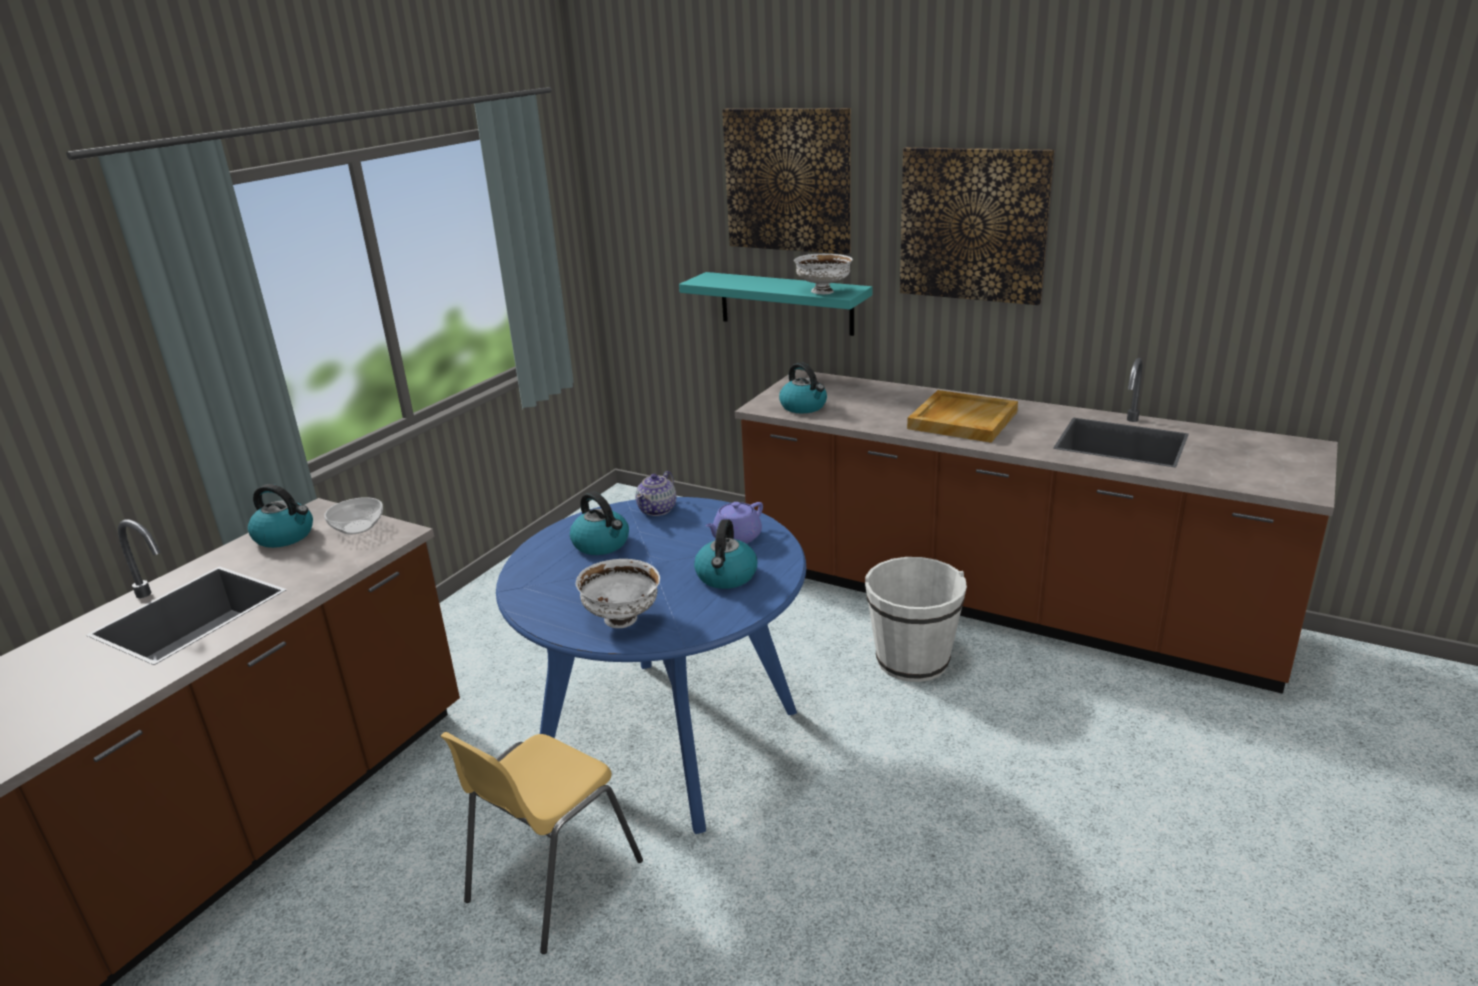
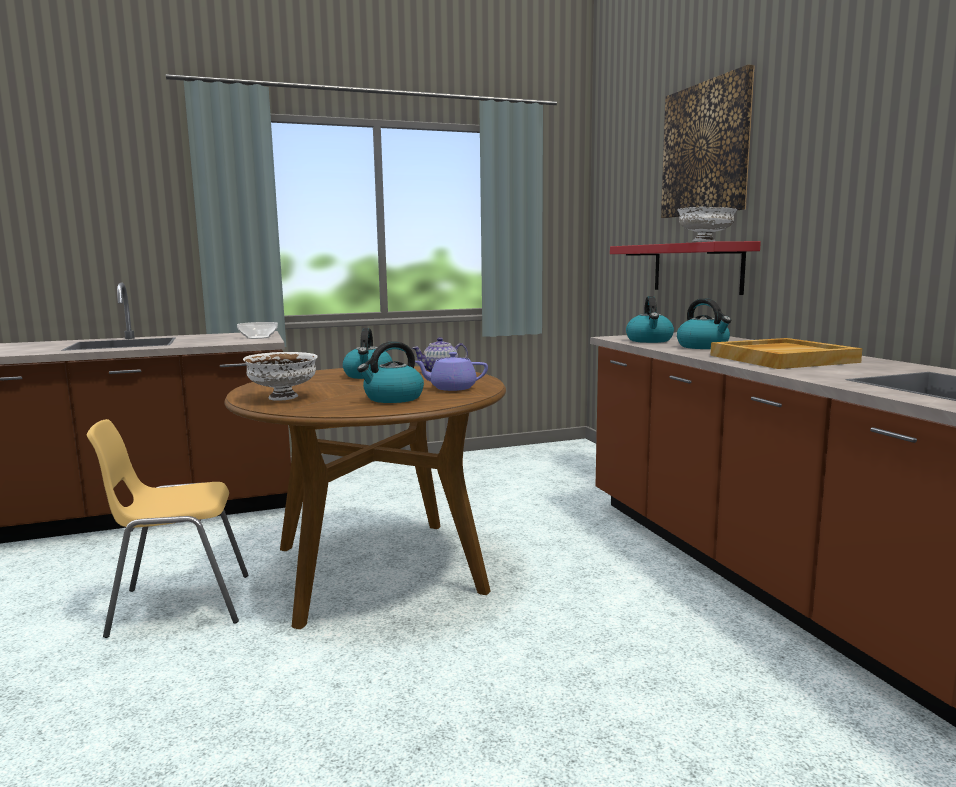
camera: 40 degrees right, 15 degrees down
kettle [248,484,313,548] -> kettle moved to [677,298,732,349]
blue dining table [496,497,806,834] -> brown dining table [224,366,506,629]
turquoise shelf [679,272,872,336] -> red shelf [610,241,761,295]
white bucket [865,557,967,682] -> none
picture [900,147,1054,305] -> none

